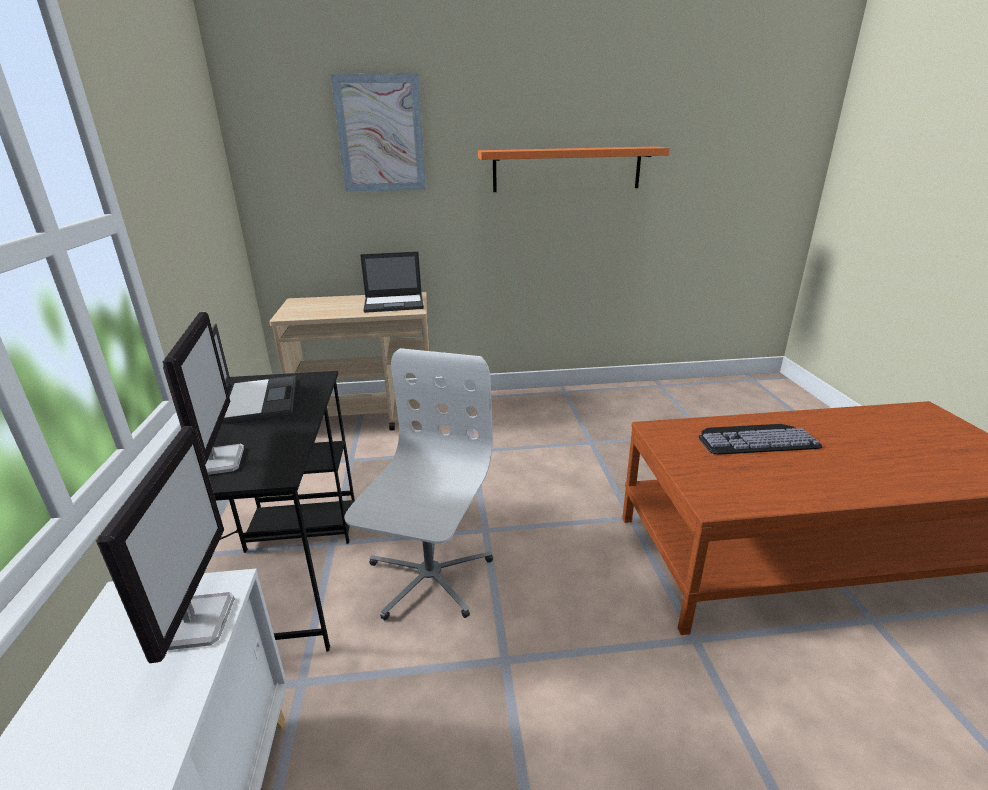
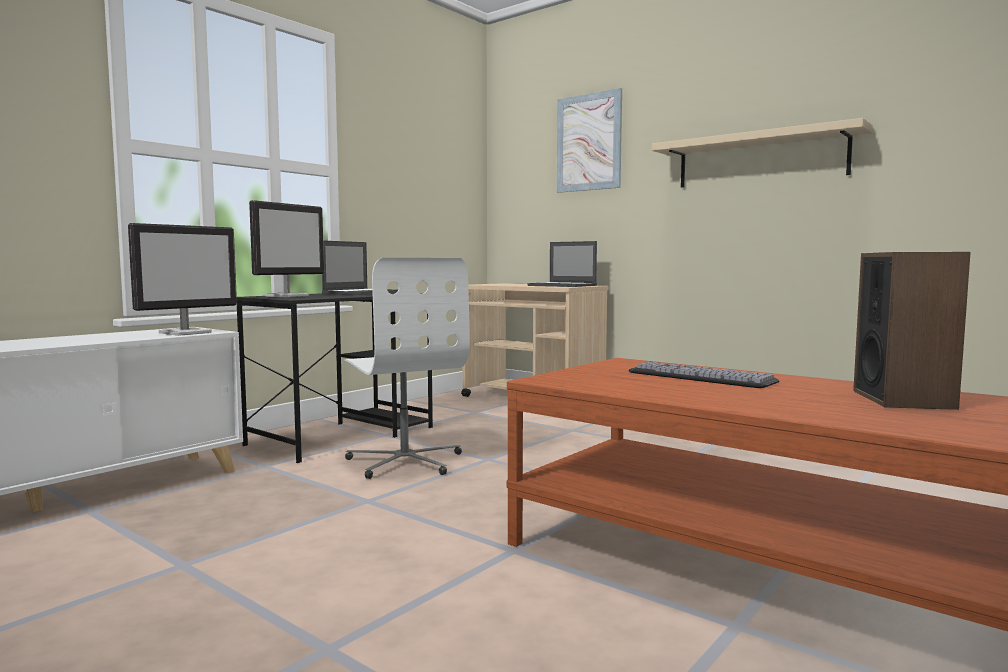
camera: 45 degrees right, 20 degrees down
white office chair [344,348,493,620] -> white office chair turned 90 degrees clockwise [344,258,470,479]
orange shelf [478,146,670,192] -> beige shelf [652,118,873,188]
none -> speaker [853,252,971,410]

